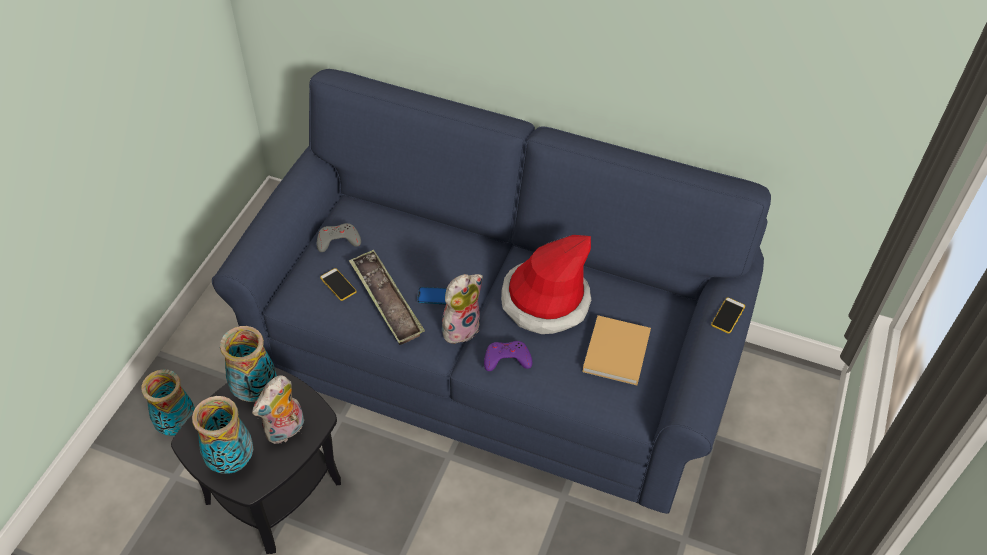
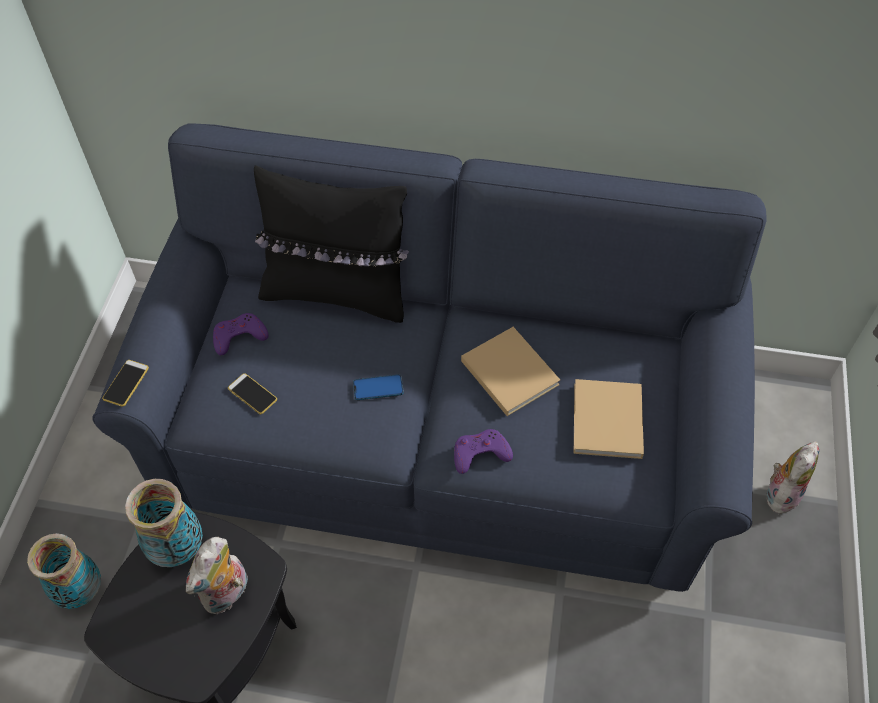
camera: 10 degrees left, 5 degrees up
vase [192,396,253,474] -> none
grey game controller [317,223,361,252] -> purple game controller [213,313,269,355]
tray [349,249,425,345] -> none
plush toy [442,274,483,343] -> plush toy moved to [767,442,819,513]
hat [501,235,591,334] -> beige book [461,327,560,416]
phone [711,297,745,334] -> phone moved to [102,360,149,407]
none -> black pillow [254,165,409,323]

